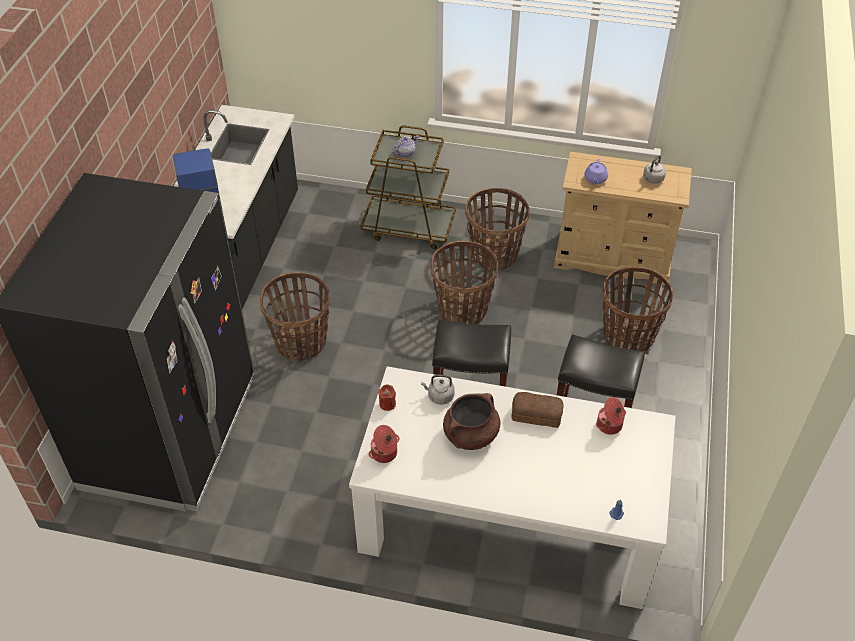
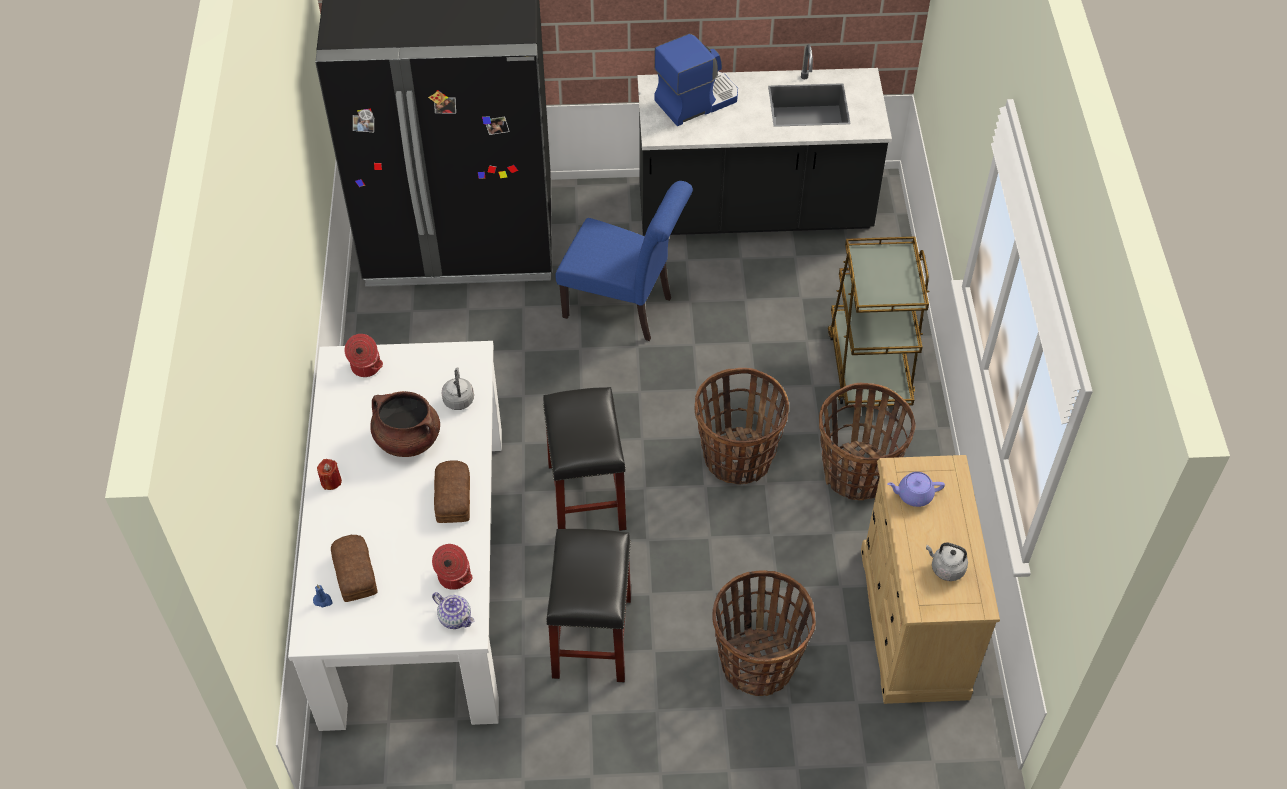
camera: 75 degrees right, 5 degrees up
basket [260,272,330,362] -> blue chair [555,181,693,341]
red candle [378,384,396,411] -> red candle moved to [317,459,342,490]
teapot [392,135,419,157] -> teapot moved to [432,592,475,629]
none -> bread [331,535,378,602]

